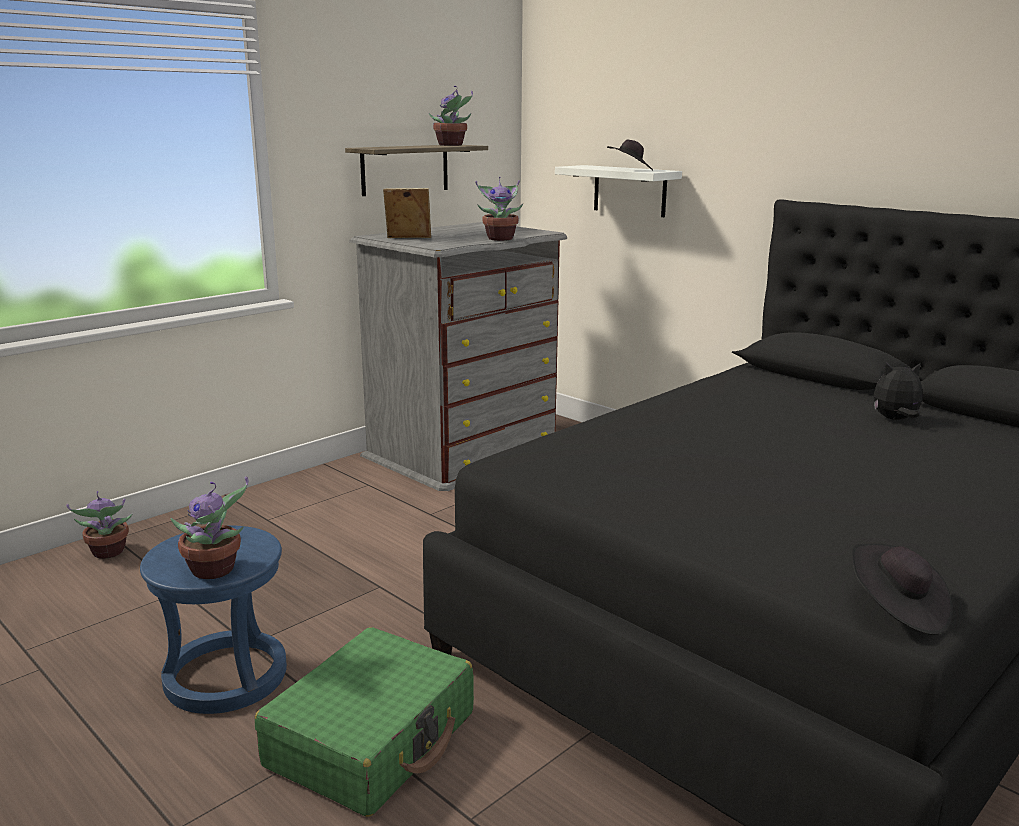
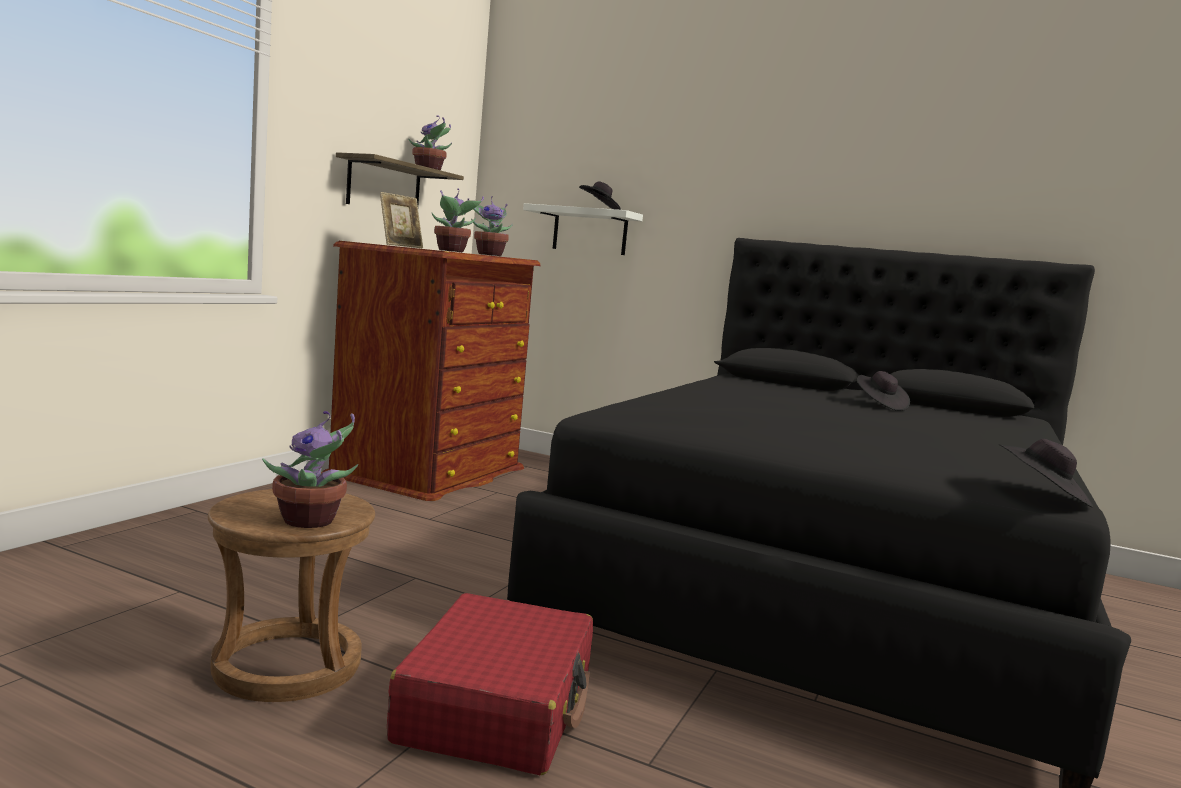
camera: 20 degrees left, 10 degrees down
potted plant [66,491,133,559] -> potted plant moved to [432,188,484,252]
blue stool [140,526,287,714] -> brown stool [208,489,375,702]
green suitcase [255,627,474,817] -> red suitcase [387,593,593,776]
grey dresser [349,222,567,491] -> brown dresser [323,241,540,501]
picture frame [383,188,431,238] -> picture frame turned 150 degrees clockwise [380,192,423,248]
plush toy [874,362,923,420] -> black hat [857,371,910,411]

